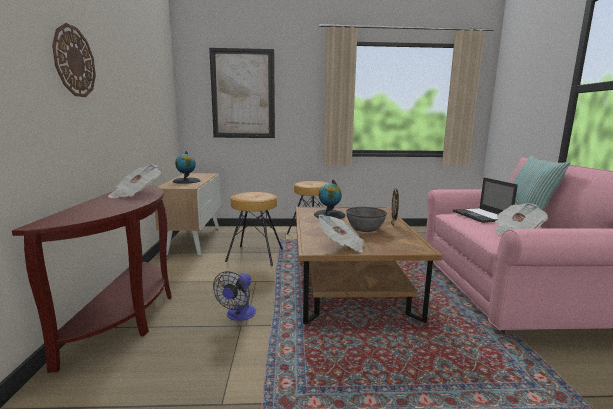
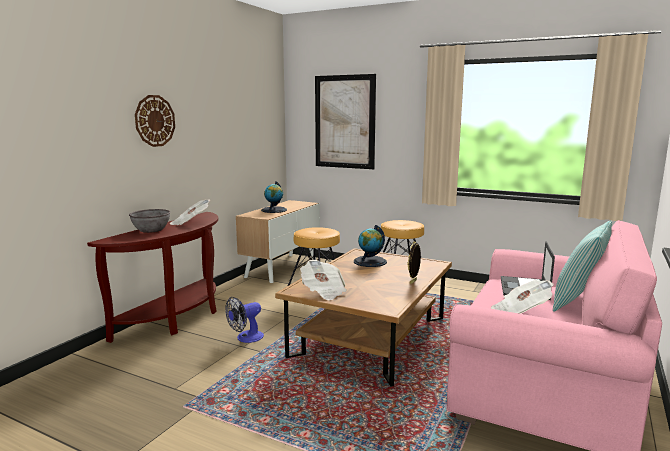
camera: 30 degrees right, 0 degrees up
grey bowl [346,207,387,232] -> grey bowl moved to [129,209,171,233]

